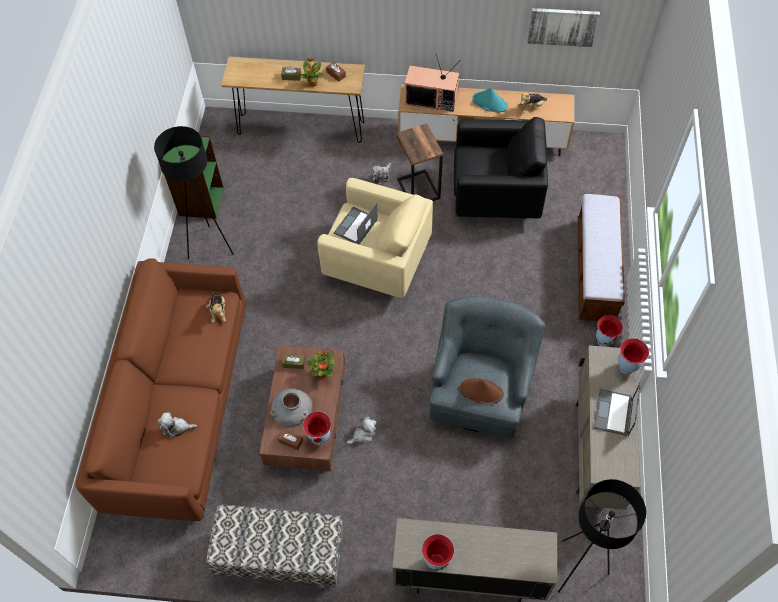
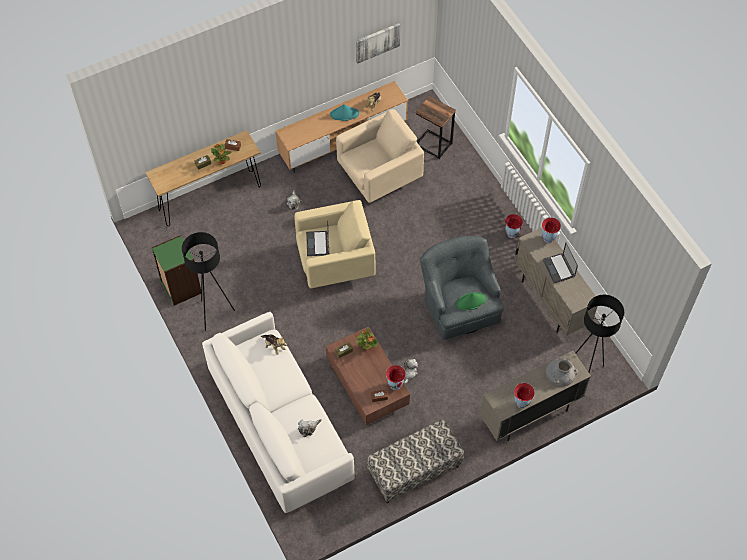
camera: 35 degrees left, 0 degrees up
brown sofa [75,258,246,521] -> white sofa [202,312,355,513]
grey vase [270,389,312,427] -> grey vase moved to [545,358,578,387]
side table [396,123,443,201] -> side table moved to [416,96,456,159]
television [405,54,461,112] -> none
black armchair [454,117,548,218] -> beige armchair [336,109,424,203]
brown hat [459,378,504,404] -> green hat [456,292,487,311]
bench [578,193,625,321] -> none

